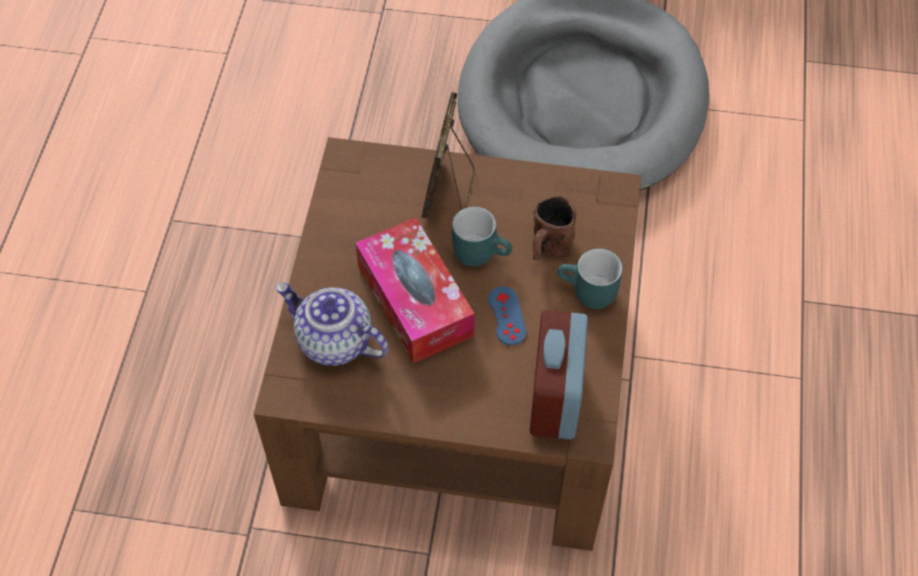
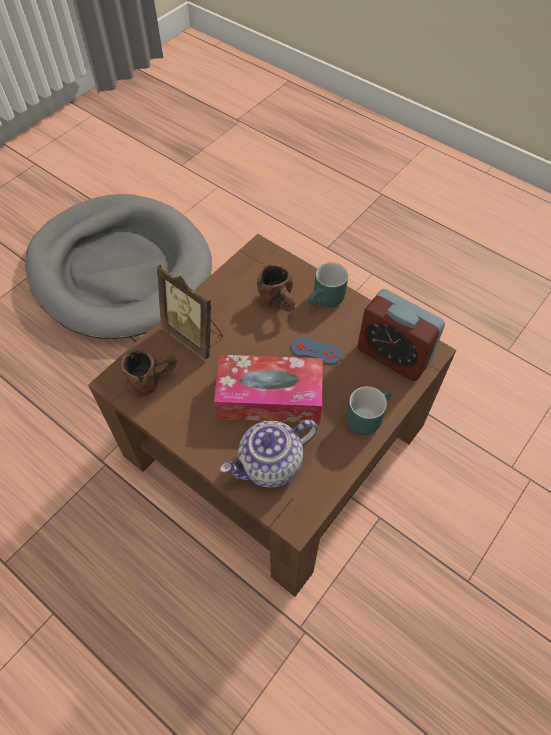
camera: 60 degrees left, 0 degrees up
turquoise mug [452,206,512,266] -> turquoise mug moved to [347,386,392,435]
none -> brown mug [120,349,177,397]

